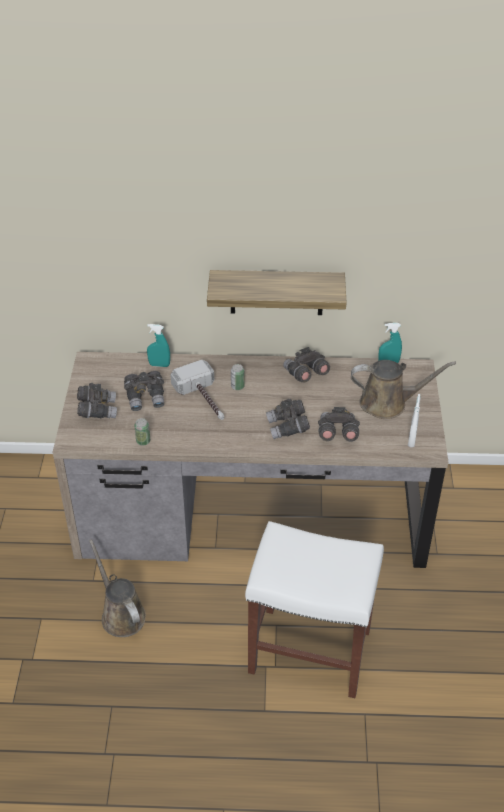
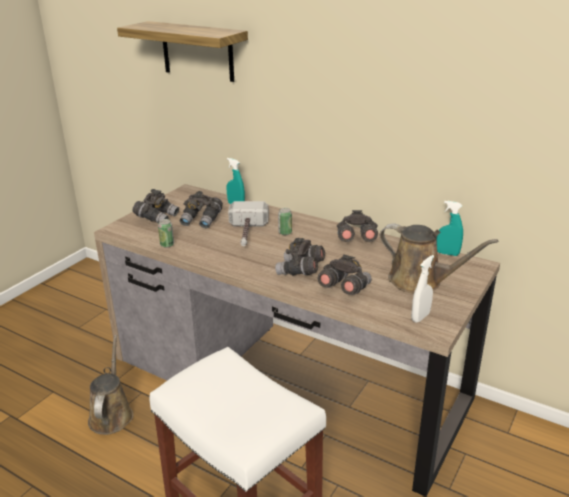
camera: 30 degrees right, 15 degrees down
shelf [207,270,347,315] -> shelf moved to [117,21,248,82]

